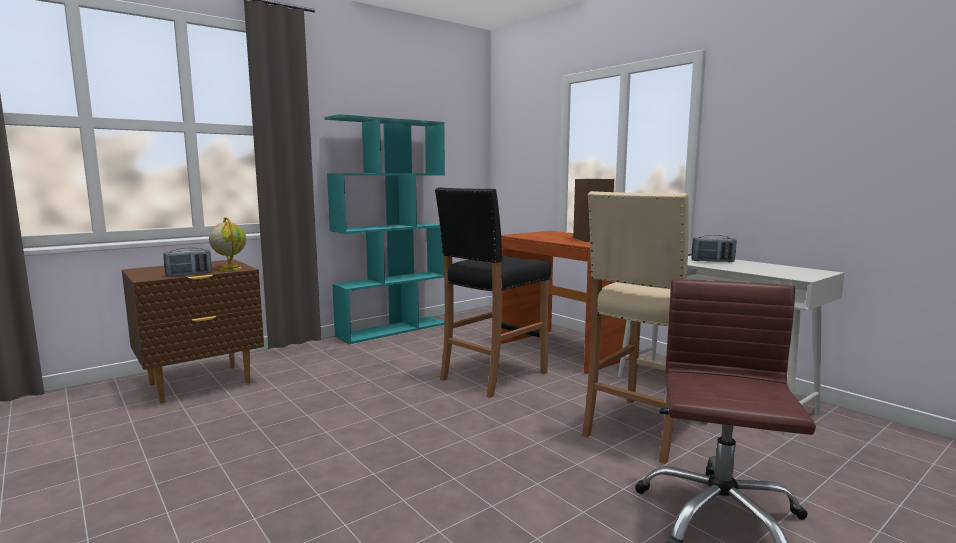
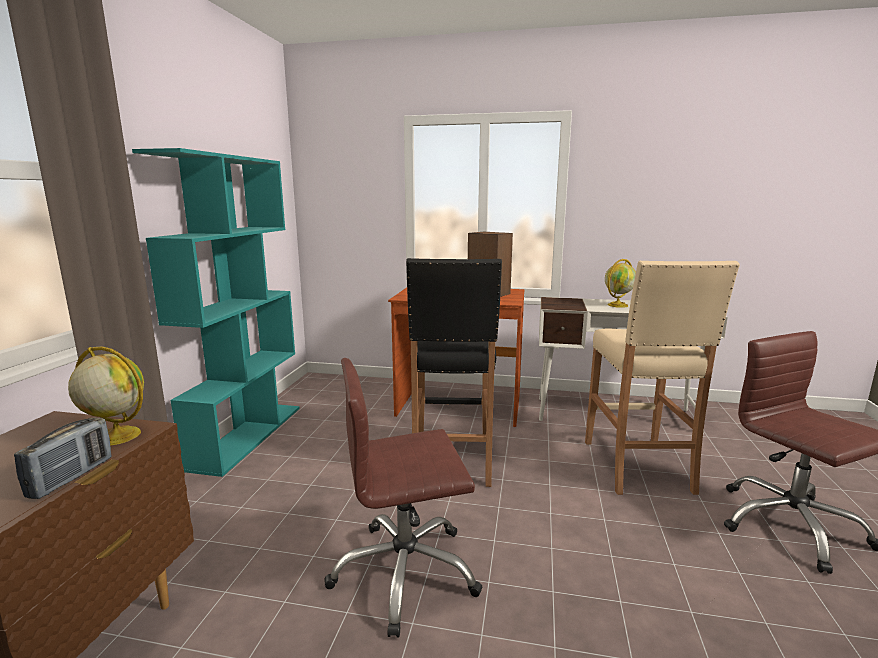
camera: 40 degrees left, 5 degrees up
radio [691,235,737,262] -> globe [605,259,636,308]
none -> brown office chair [325,358,483,638]

